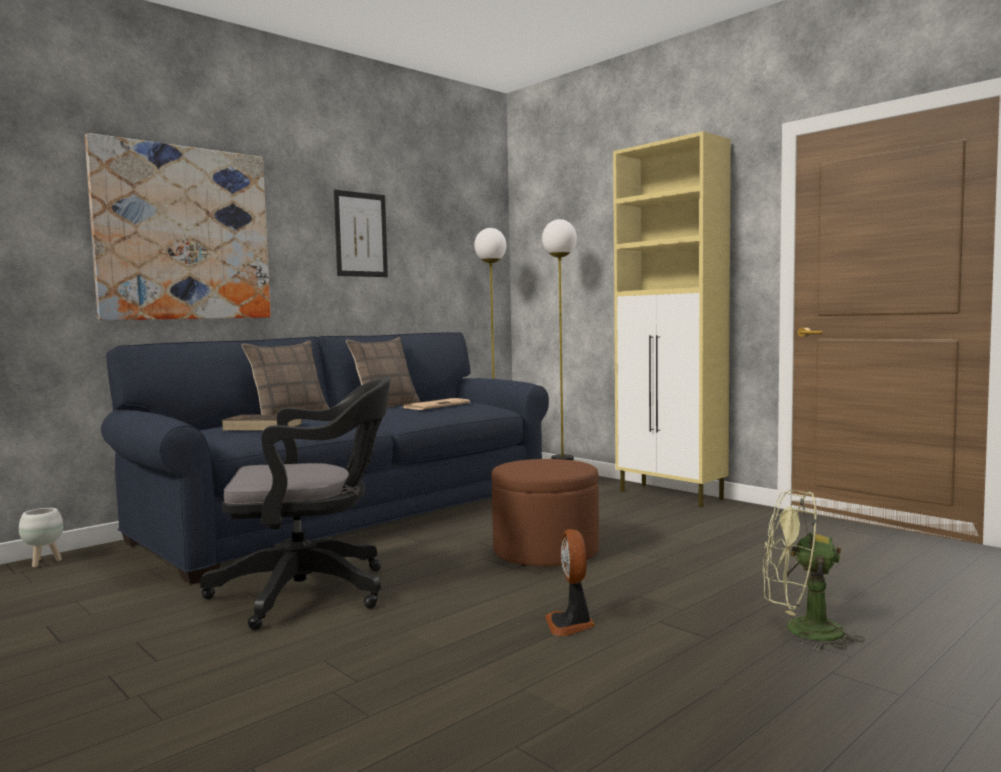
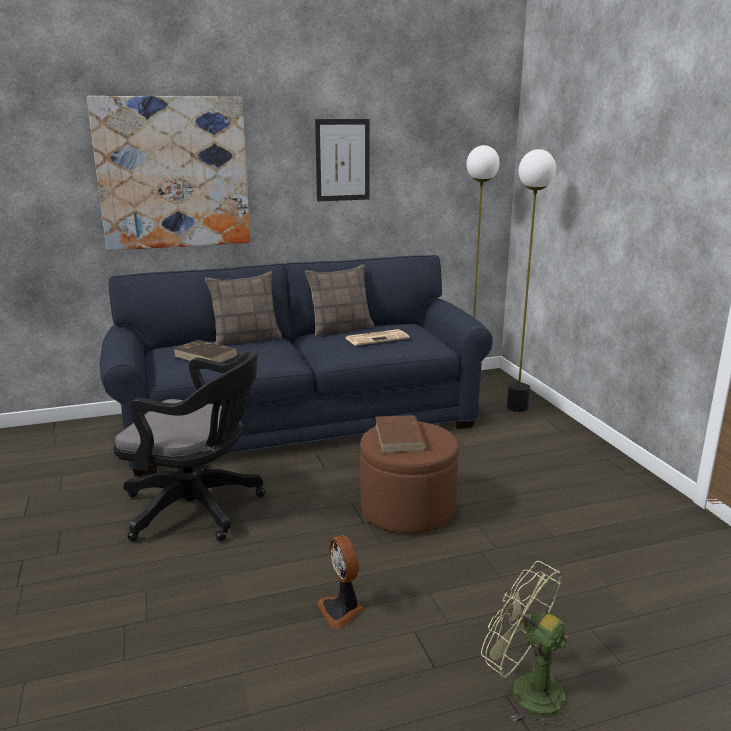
camera: 25 degrees right, 15 degrees up
white planter [19,508,63,568] -> none
fan [545,529,595,636] -> fan turned 45 degrees counterclockwise [316,535,363,629]
beige cabinet [613,131,731,507] -> none
none -> brown book [375,415,427,453]

